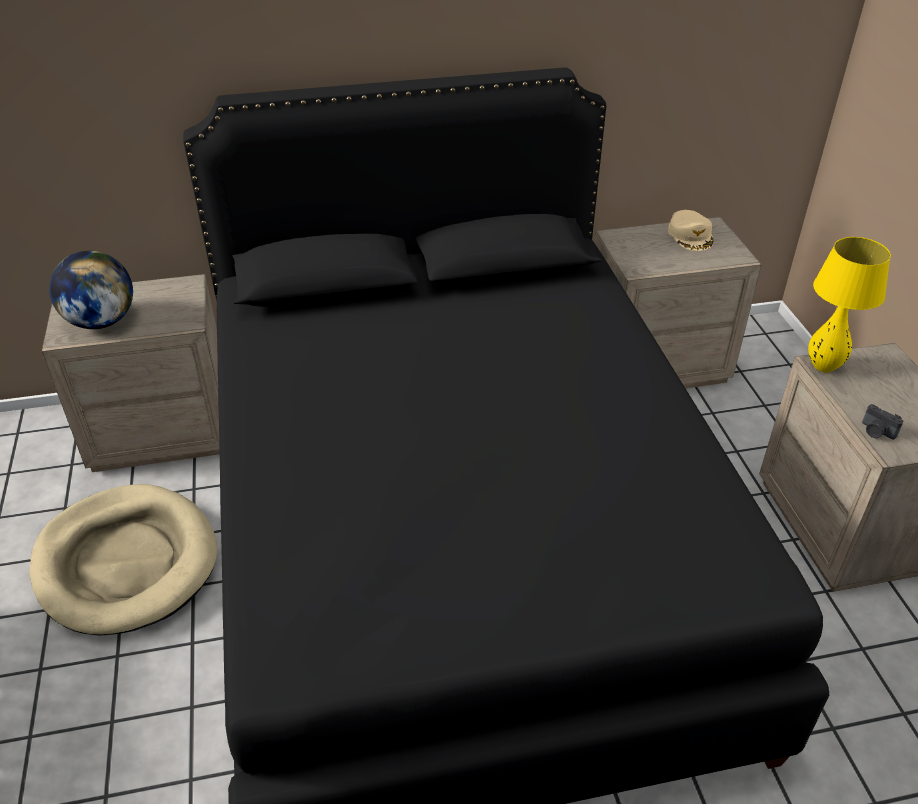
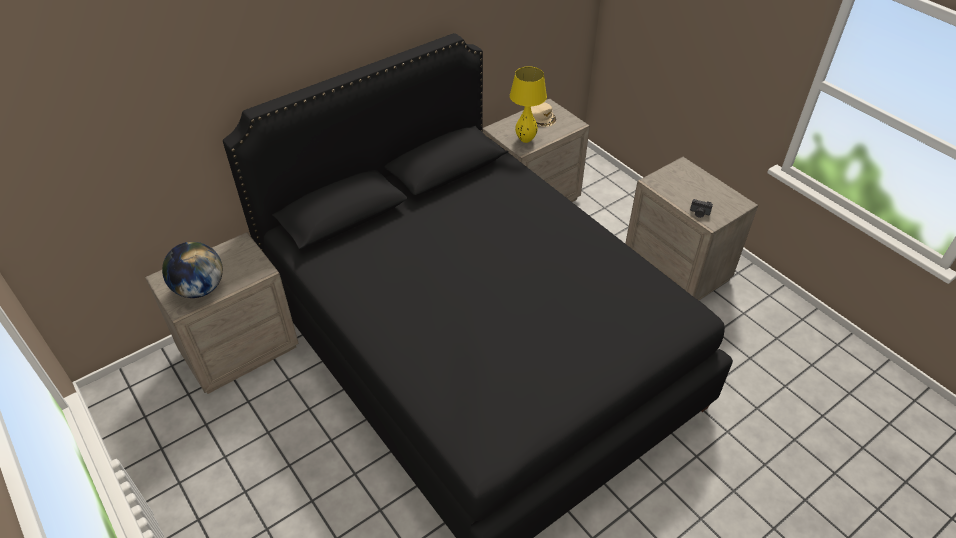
camera: 25 degrees left, 5 degrees up
beige dog bed [29,484,217,635] -> none
yellow table lamp [808,237,891,372] -> yellow table lamp moved to [510,66,547,143]

